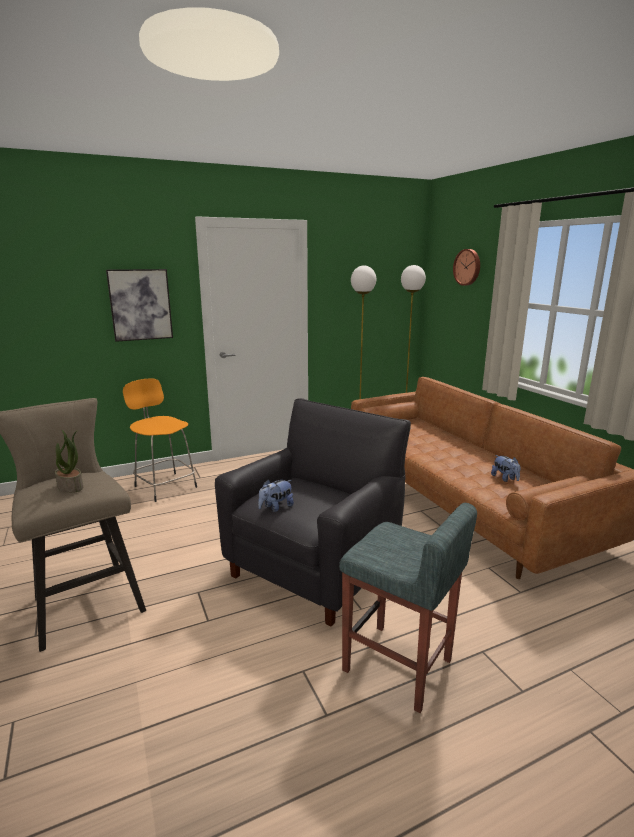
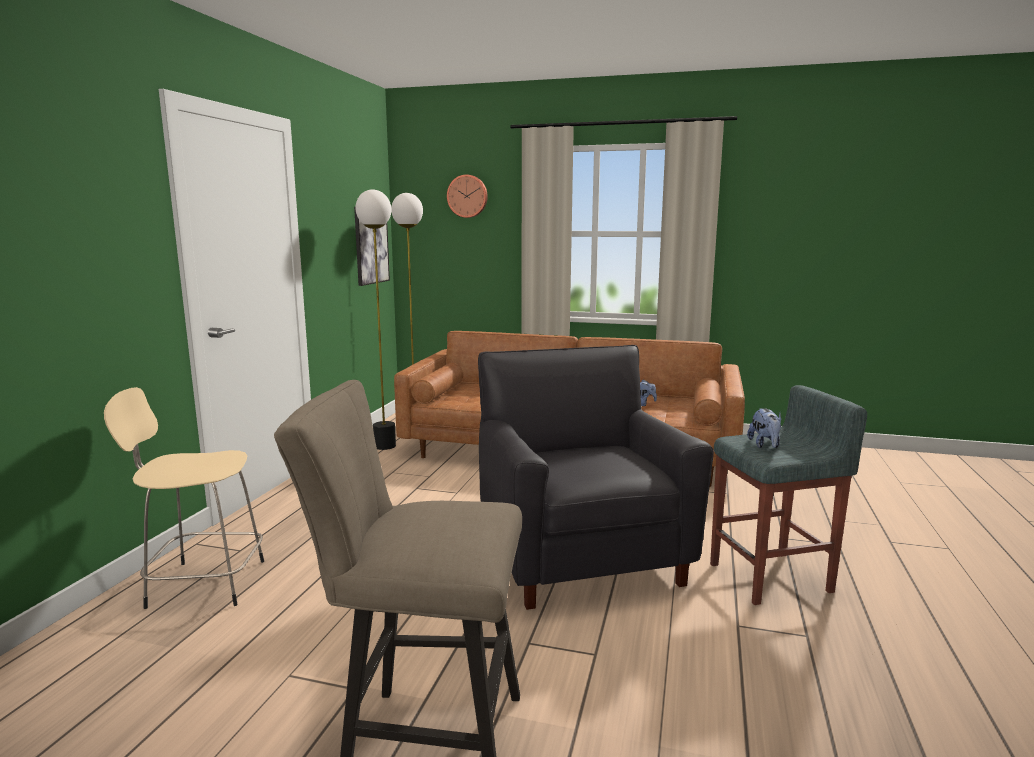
camera: 50 degrees left, 5 degrees down
potted plant [55,430,83,493] -> none
picture [106,269,173,342] -> picture moved to [354,207,390,286]
orange stool [123,378,197,502] -> beige stool [104,387,264,609]
plush toy [258,480,294,512] -> plush toy moved to [747,408,781,448]

